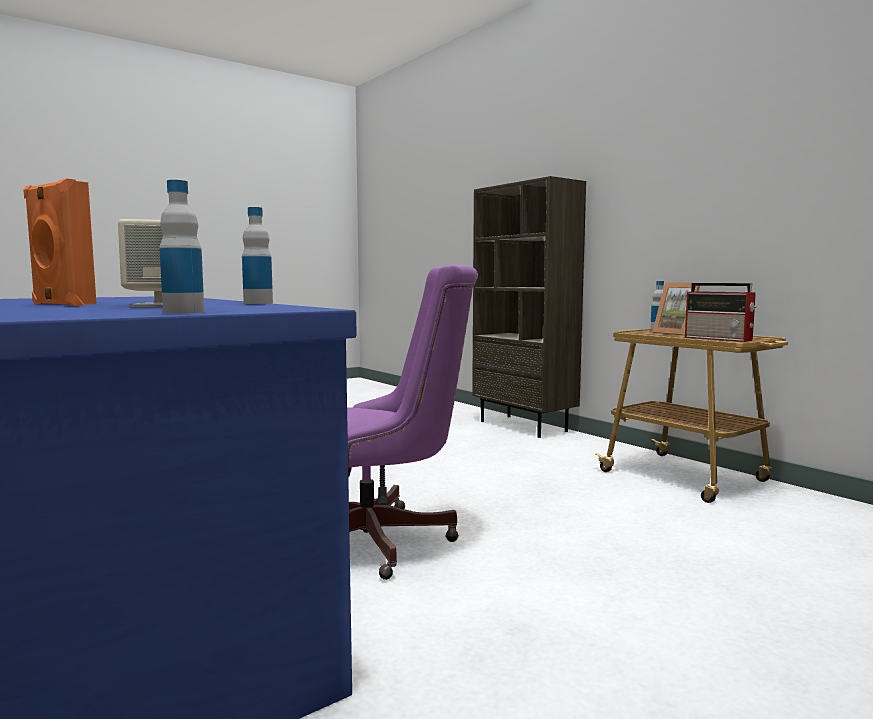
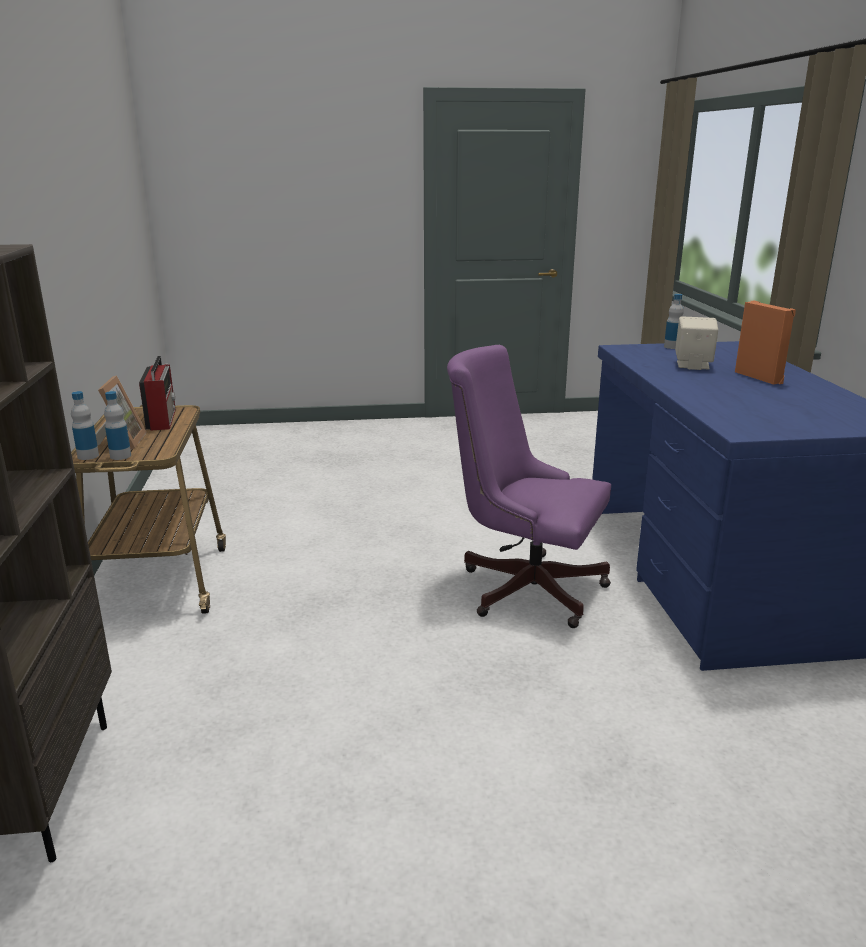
camera: 150 degrees left, 15 degrees up
bottle [242,207,273,304] -> bottle moved to [104,391,131,460]

